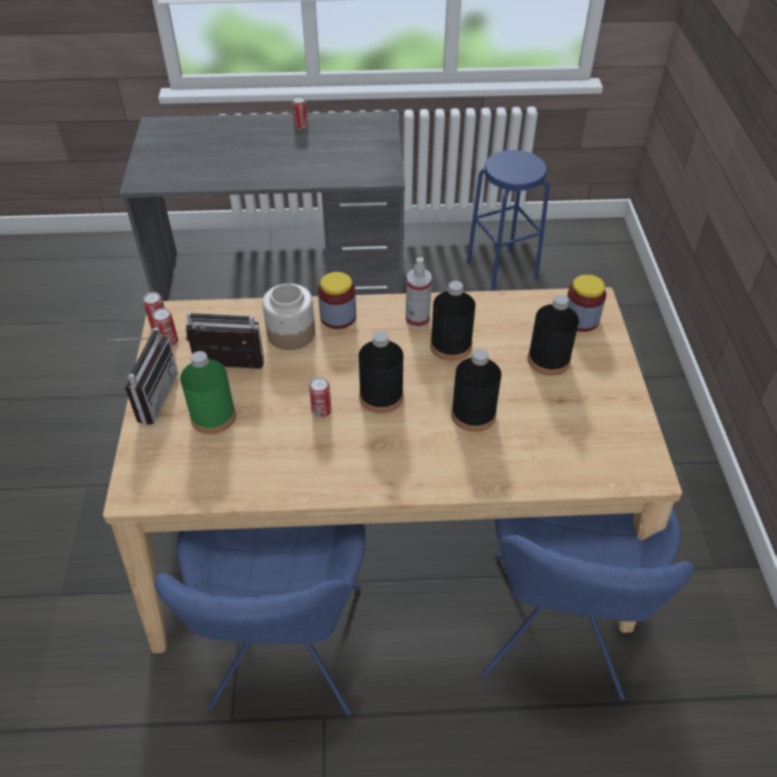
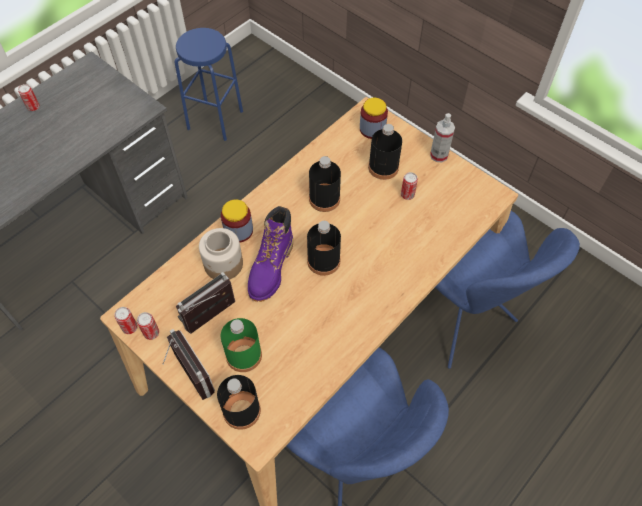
camera: 45 degrees left, 10 degrees up
can [309,377,332,418] -> can moved to [401,172,418,200]
spray bottle [406,257,432,328] -> spray bottle moved to [430,113,455,162]
black bottle [451,349,501,432] -> black bottle moved to [217,375,261,430]
none -> purple boot [248,206,293,302]

